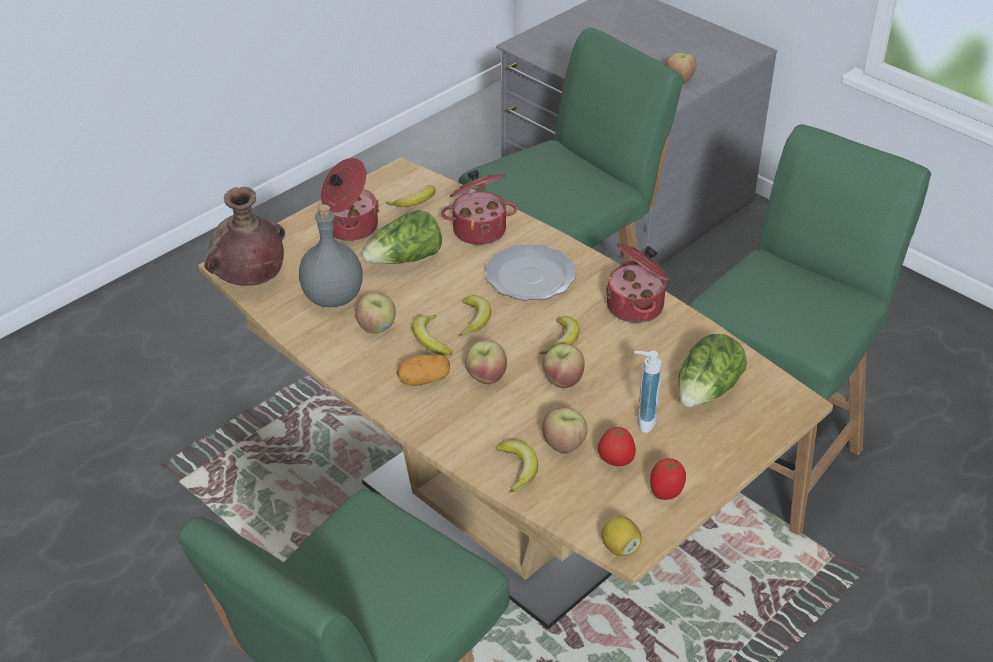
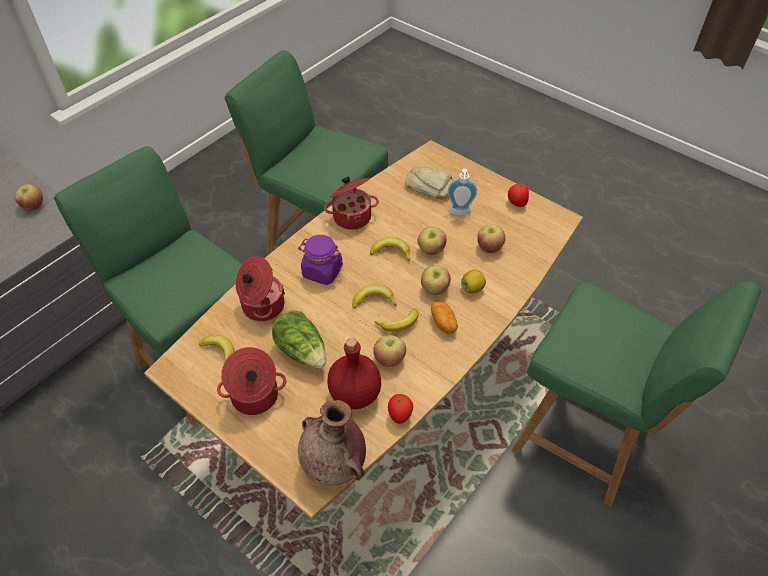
camera: 95 degrees left, 10 degrees up
grey bottle [299,204,363,307] -> red bottle [327,338,381,409]
plate [485,244,576,301] -> purple jar [298,235,343,285]
banana [496,440,538,493] -> none
tomato [598,426,636,466] -> tomato moved to [388,394,413,424]
lemon [602,517,642,556] -> lemon moved to [461,270,486,293]
lettuce [678,334,747,407] -> bread [405,167,453,200]

